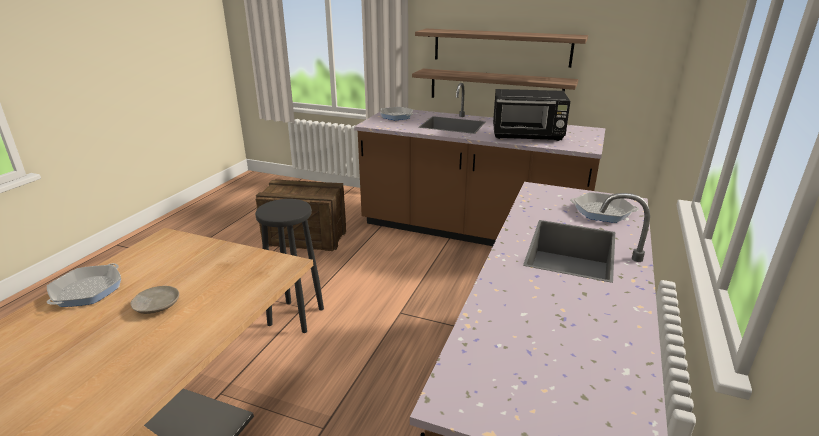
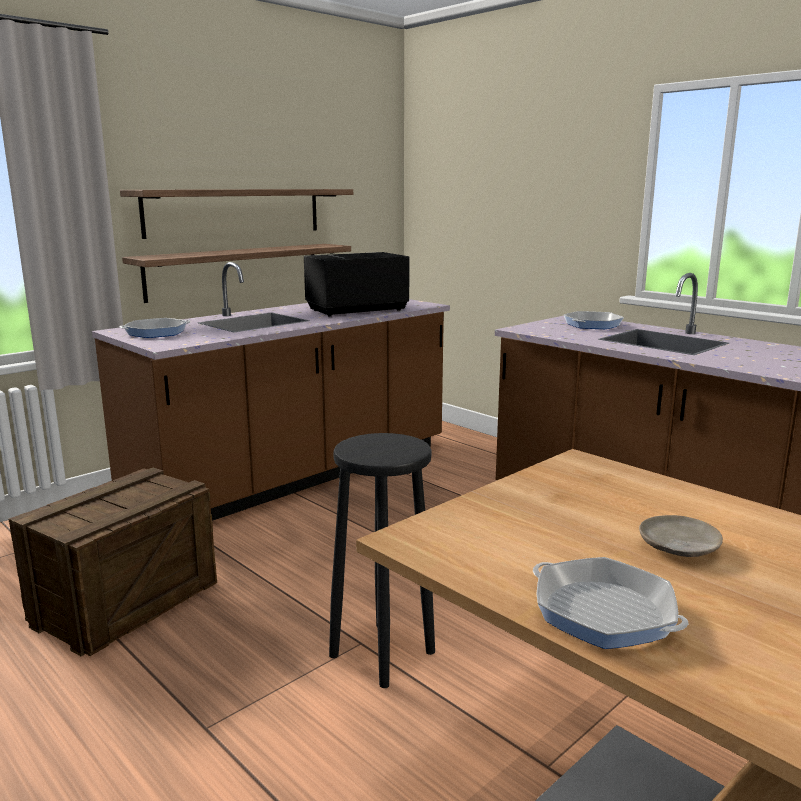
camera: 65 degrees left, 10 degrees down
black microwave [493,89,570,141] -> black microwave turned 150 degrees counterclockwise [304,252,409,317]

